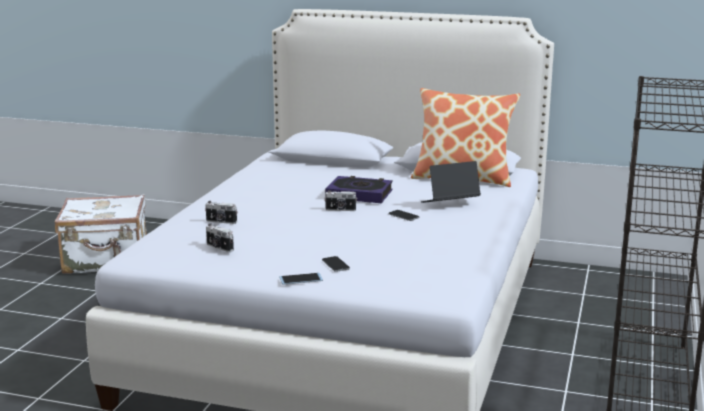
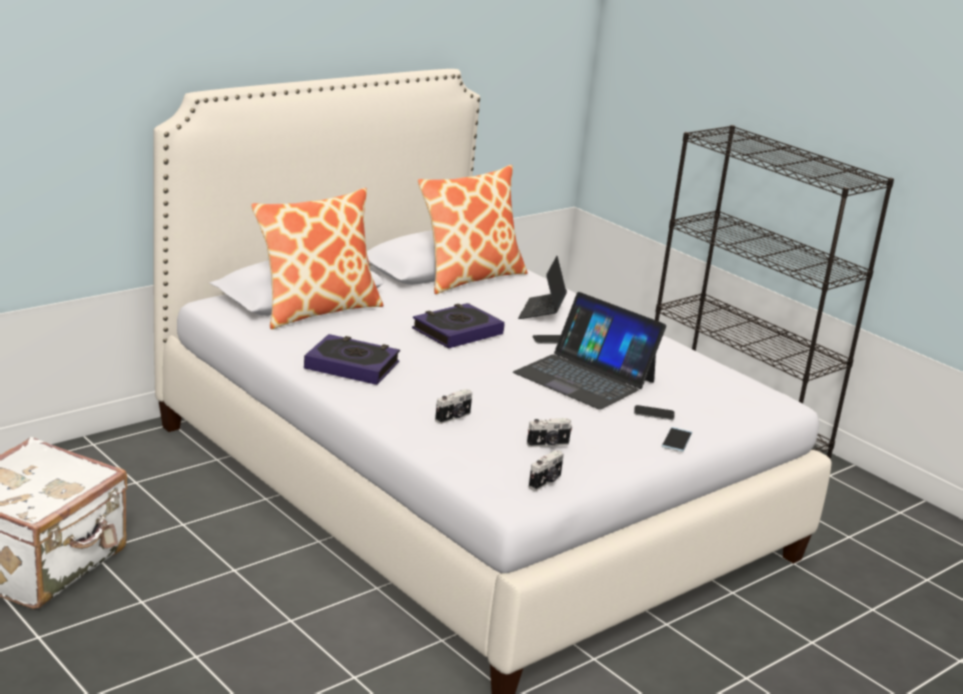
camera: 60 degrees left, 5 degrees up
camera [324,190,357,211] -> camera moved to [529,450,564,491]
none -> pillow [251,188,383,329]
none -> book [304,334,400,385]
none -> laptop [513,292,666,410]

